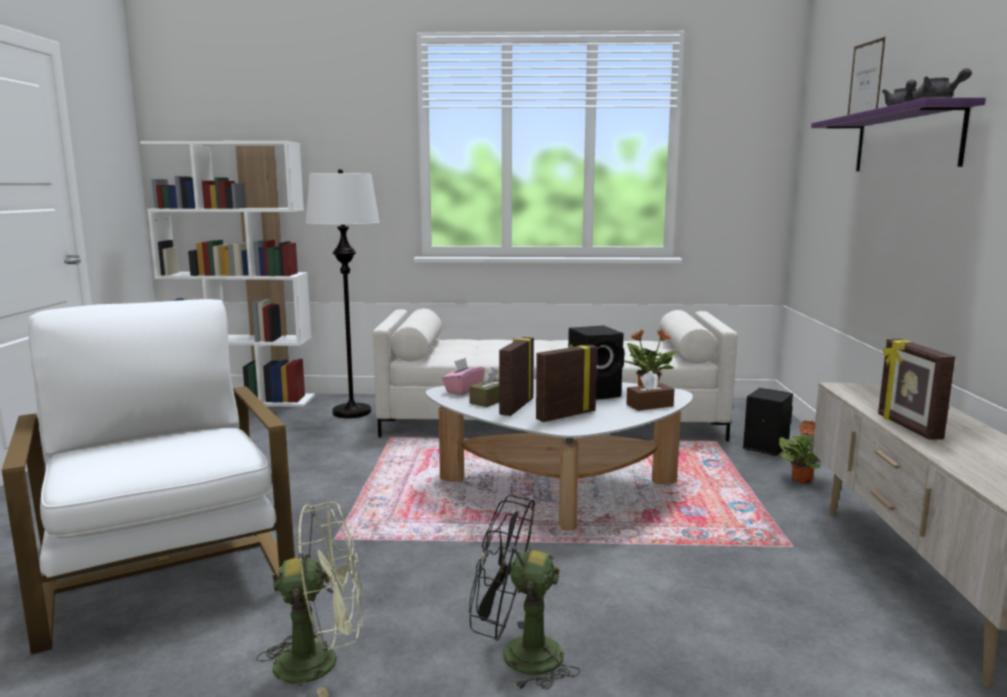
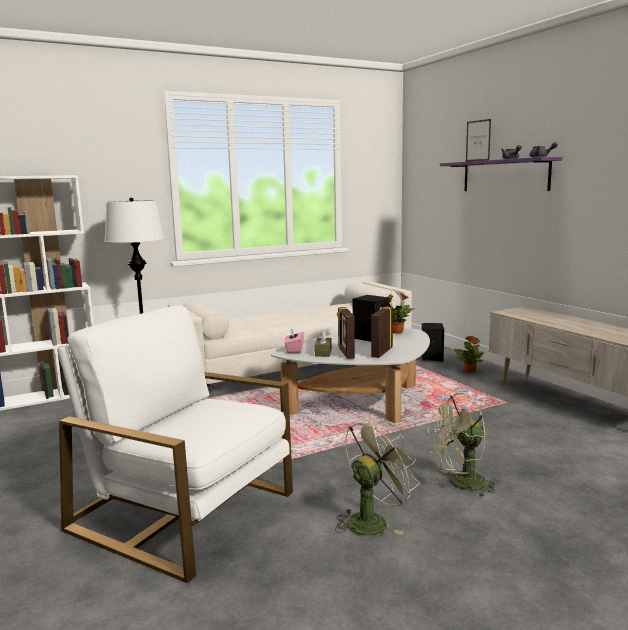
camera: 30 degrees left, 0 degrees up
black fan [469,495,580,690] -> green fan [427,393,499,497]
brown tissue box [626,371,675,411] -> none
picture frame [878,339,955,440] -> none

